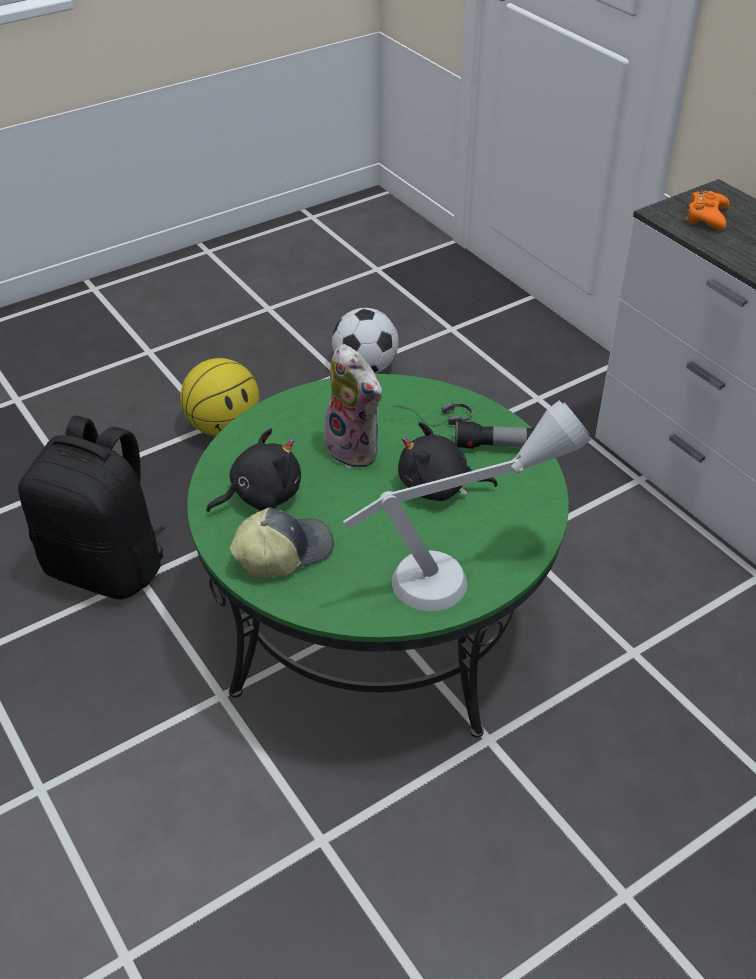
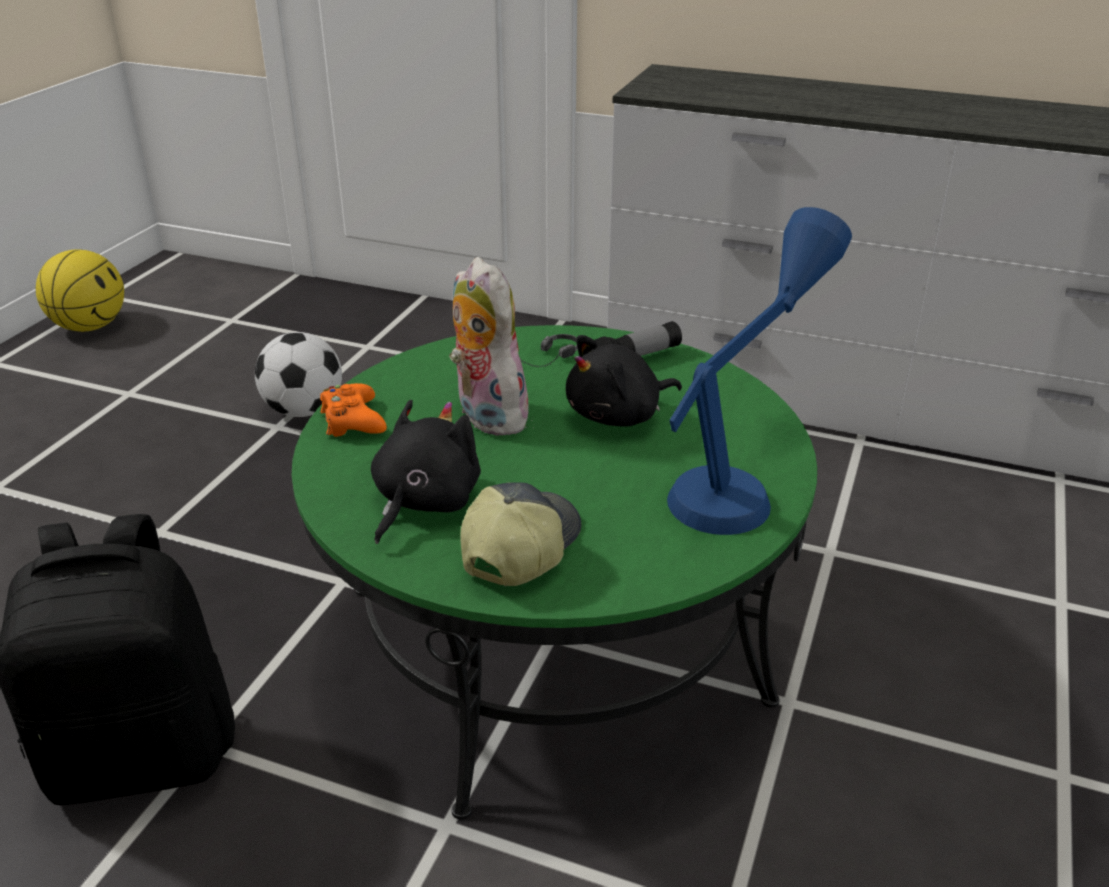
camera: 35 degrees left, 10 degrees down
basketball [180,358,259,436] -> basketball moved to [36,249,124,332]
plush toy [324,344,383,468] -> plush toy turned 135 degrees counterclockwise [449,257,530,436]
grey table lamp [343,400,591,611] -> blue table lamp [667,207,852,535]
orange game controller [685,190,729,230] -> orange game controller moved to [320,383,387,437]

